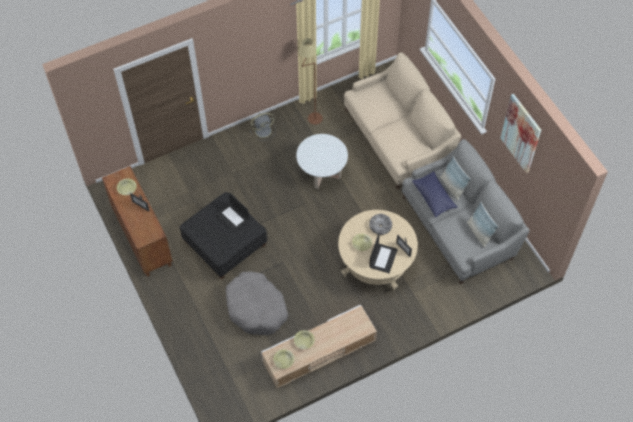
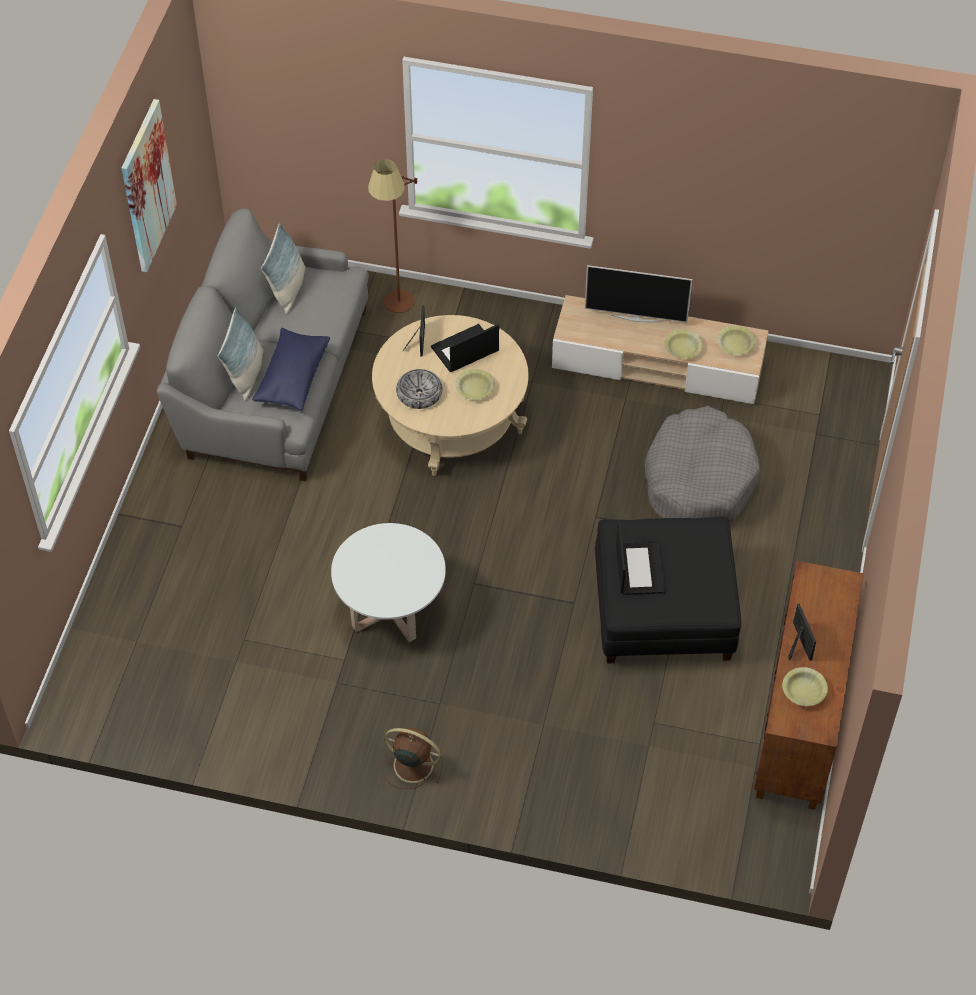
camera: 140 degrees left, 5 degrees down
grey fan [250,113,276,140] -> brown fan [383,728,442,789]
brown floor lamp [299,38,323,125] -> brown floor lamp moved to [368,159,417,313]
beige sofa [344,52,461,189] -> none
none -> television [585,265,692,323]

